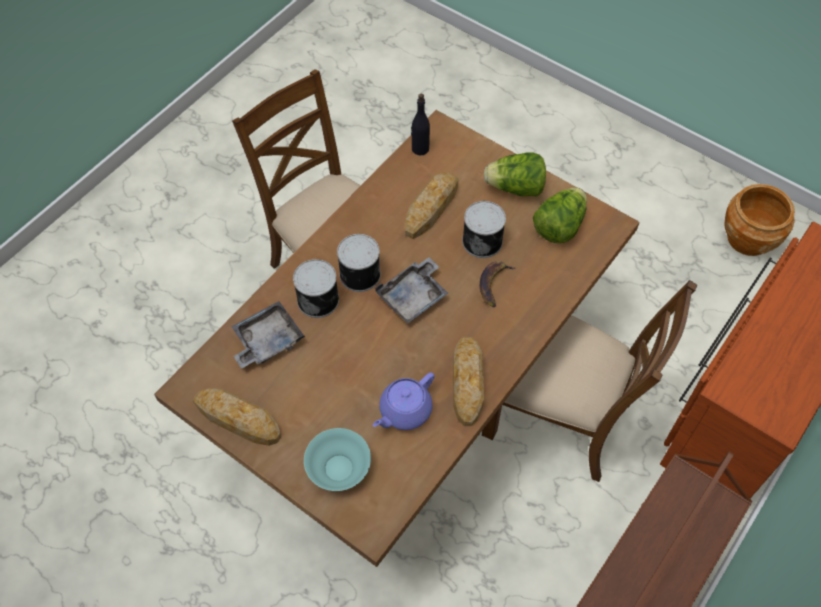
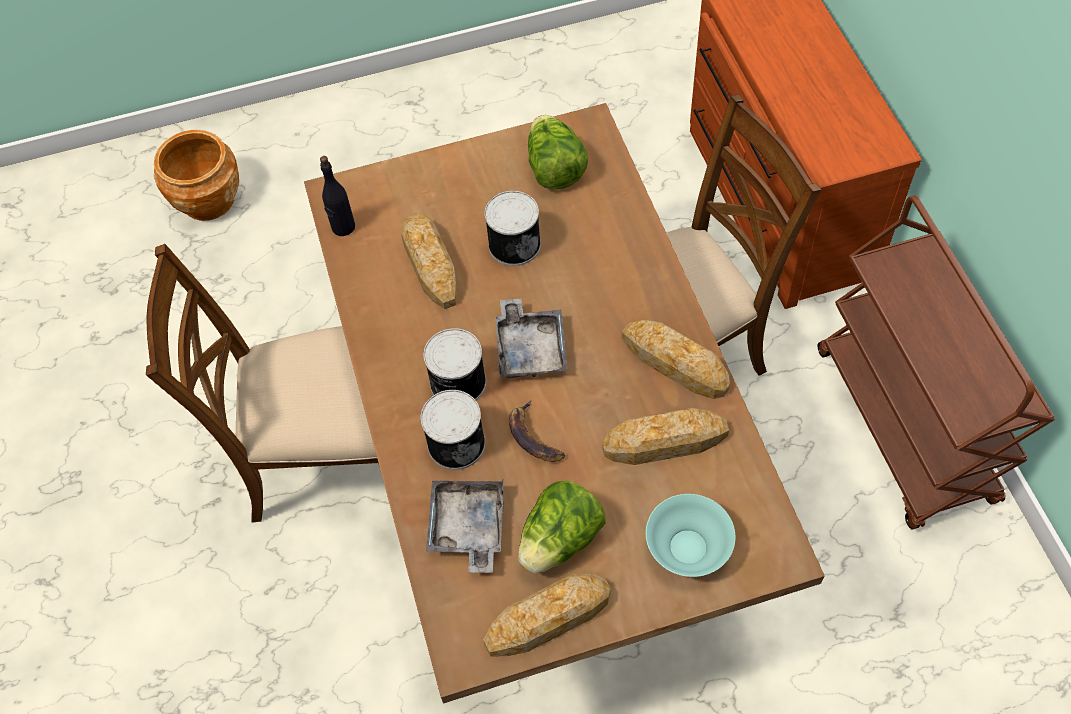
camera: 50 degrees left, 0 degrees up
purple teapot [373,372,435,430] -> bread [602,408,729,465]
banana [480,261,516,307] -> banana moved to [509,400,565,462]
lettuce [484,153,546,196] -> lettuce moved to [518,480,606,573]
brown planter [724,184,795,256] -> brown planter moved to [154,129,239,221]

